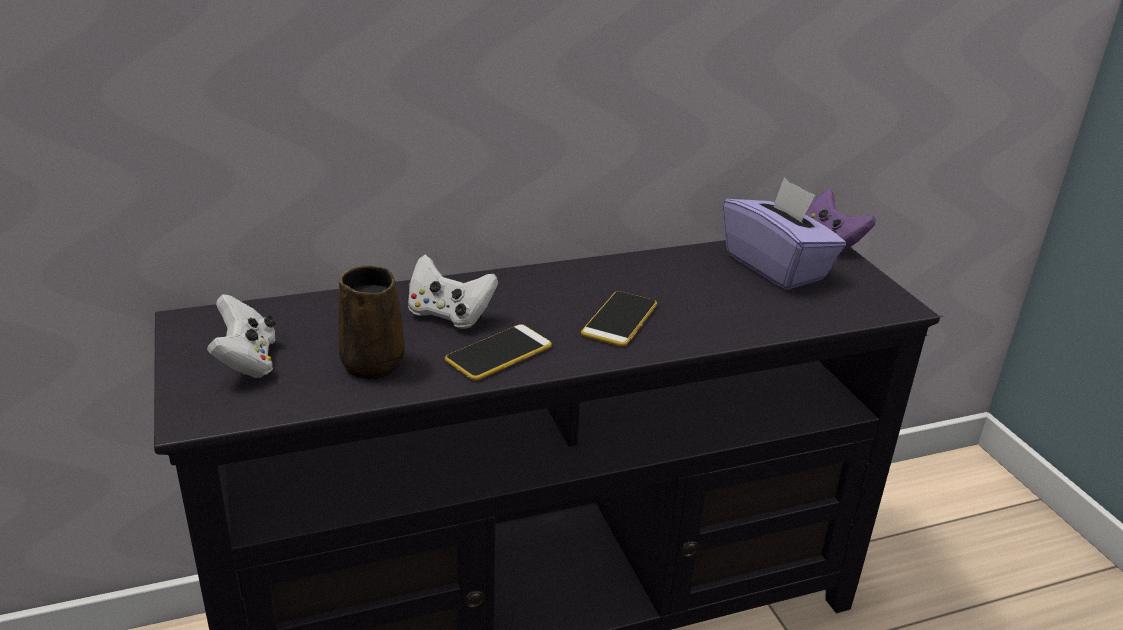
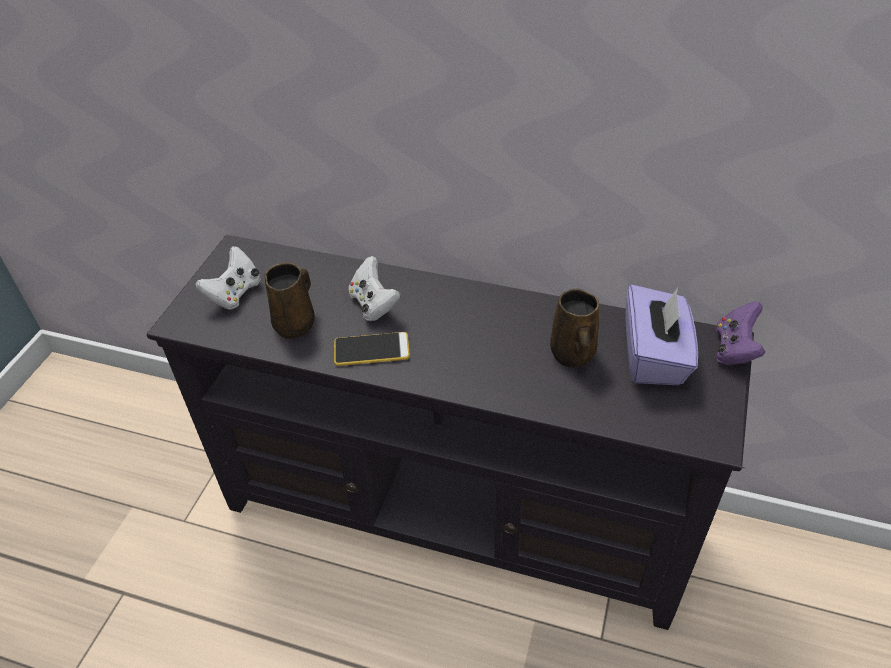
camera: 40 degrees right, 15 degrees up
phone [581,291,657,346] -> none
none -> brown mug [550,289,599,368]

